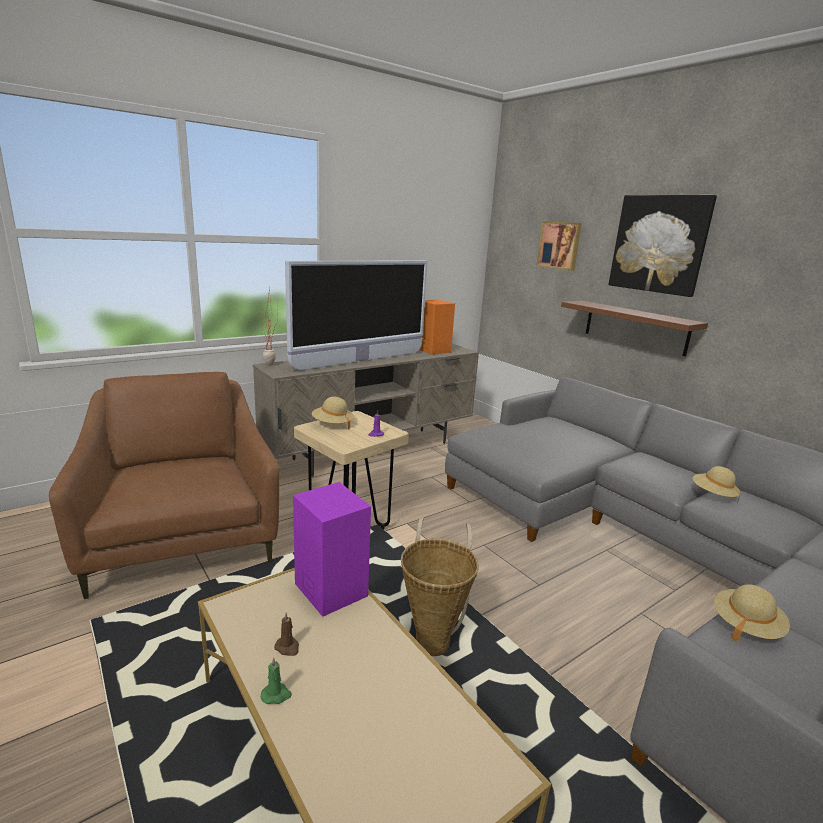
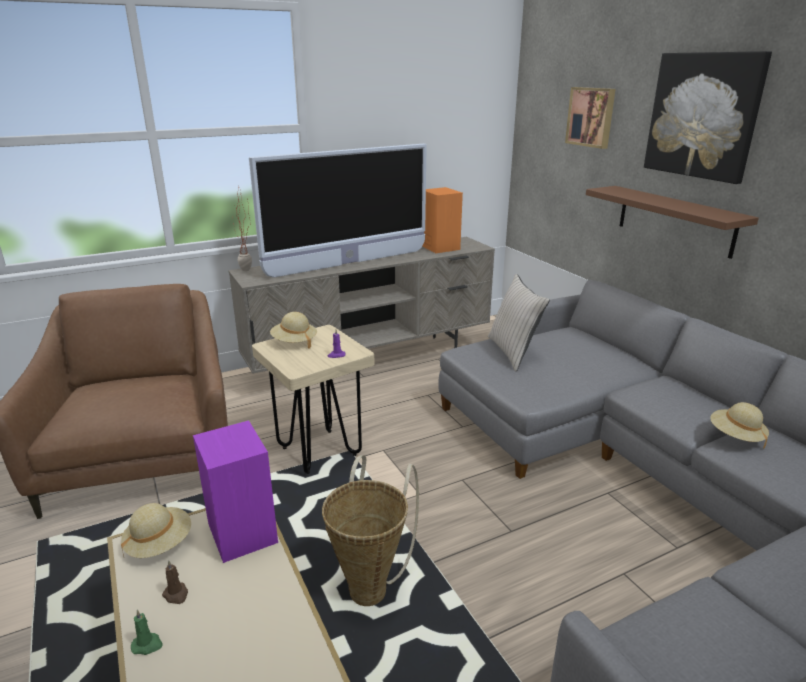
camera: 10 degrees right, 5 degrees up
beige hat [714,584,790,642] -> beige hat moved to [121,503,191,558]
none -> beige pillow [488,274,550,371]

